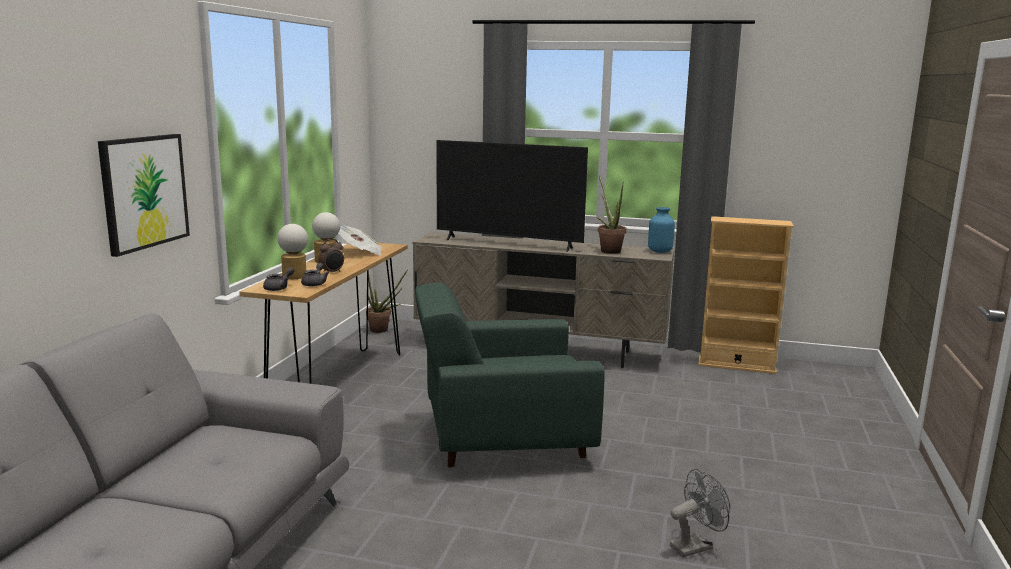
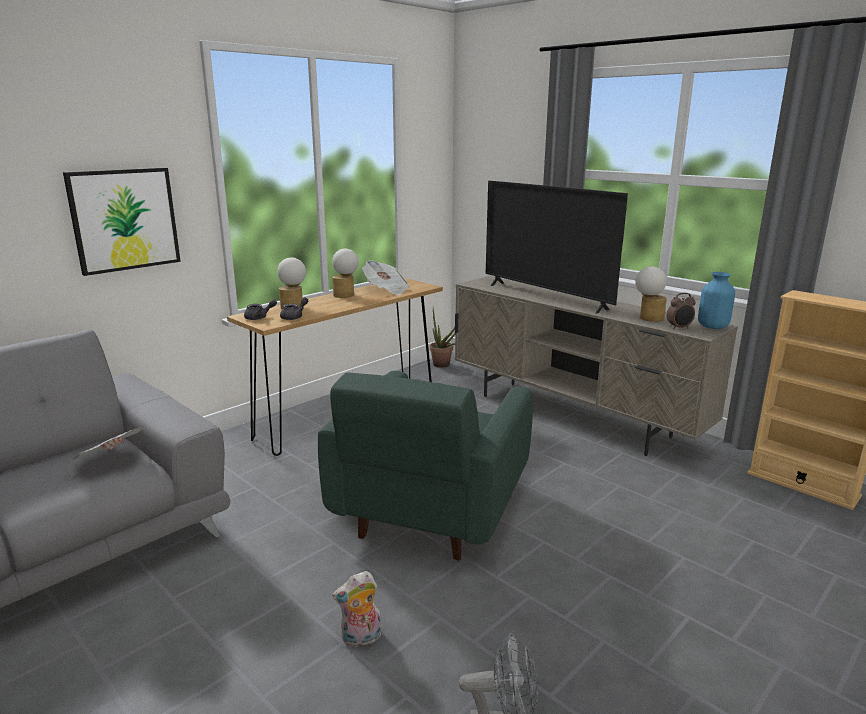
camera: 30 degrees right, 5 degrees up
alarm clock [318,239,344,272] -> alarm clock moved to [667,293,696,329]
green armchair [415,283,605,467] -> green armchair turned 90 degrees counterclockwise [318,371,533,560]
potted plant [597,174,626,254] -> table lamp [635,266,667,322]
none -> newspaper [73,426,145,460]
none -> plush toy [332,571,381,648]

